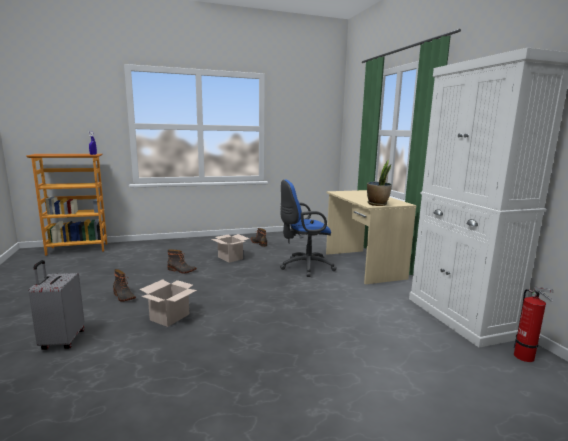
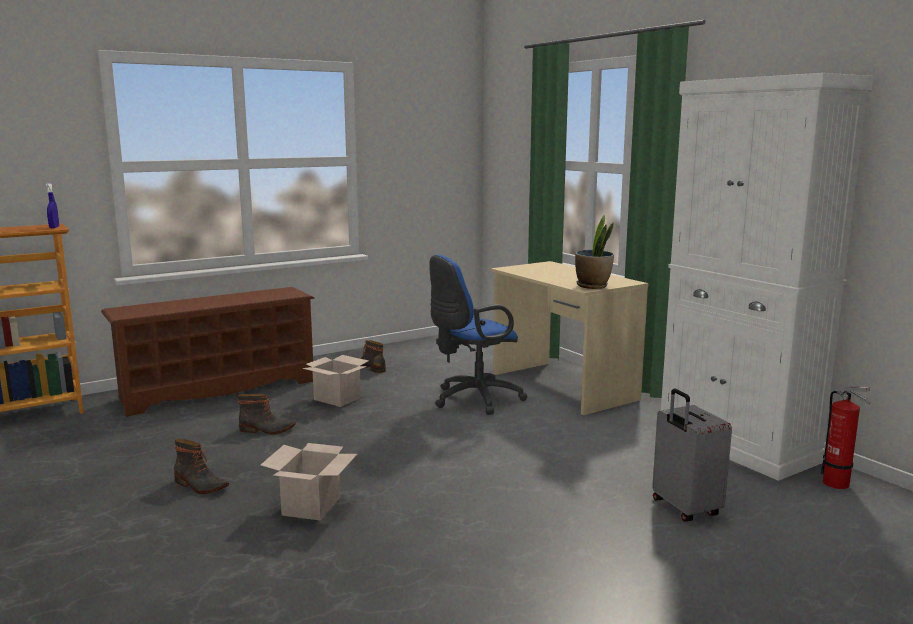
camera: 15 degrees left, 0 degrees up
grey suitcase [29,260,85,350] -> grey suitcase moved to [652,388,732,522]
none -> brown shoe rack [101,287,315,417]

